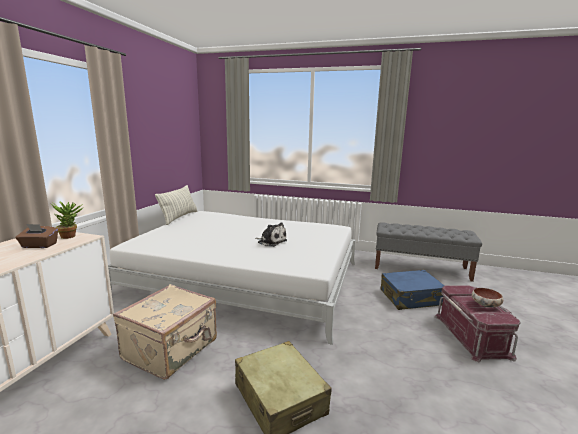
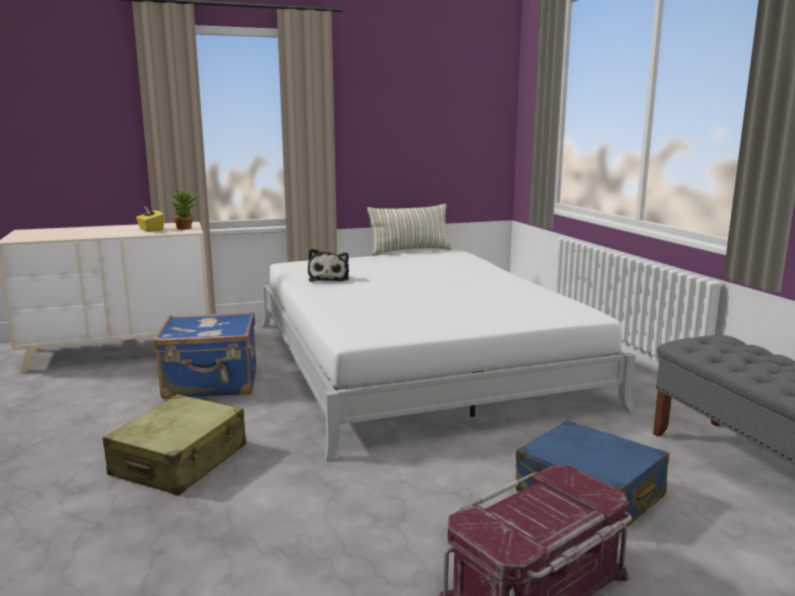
camera: 55 degrees right, 0 degrees up
brown tissue box [16,224,58,248] -> yellow tissue box [136,206,164,232]
beige suitcase [113,284,217,380] -> blue suitcase [153,312,257,399]
plush toy [255,222,287,247] -> plush toy moved to [308,249,349,282]
bowl [472,288,503,308] -> none

